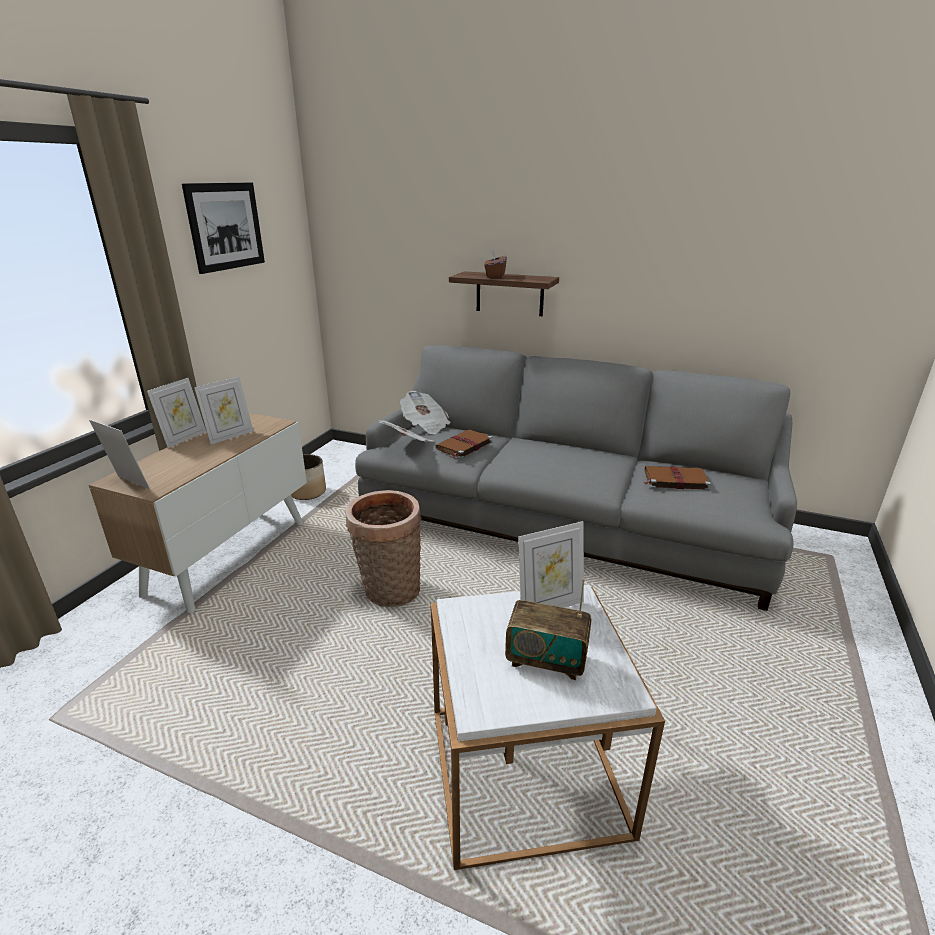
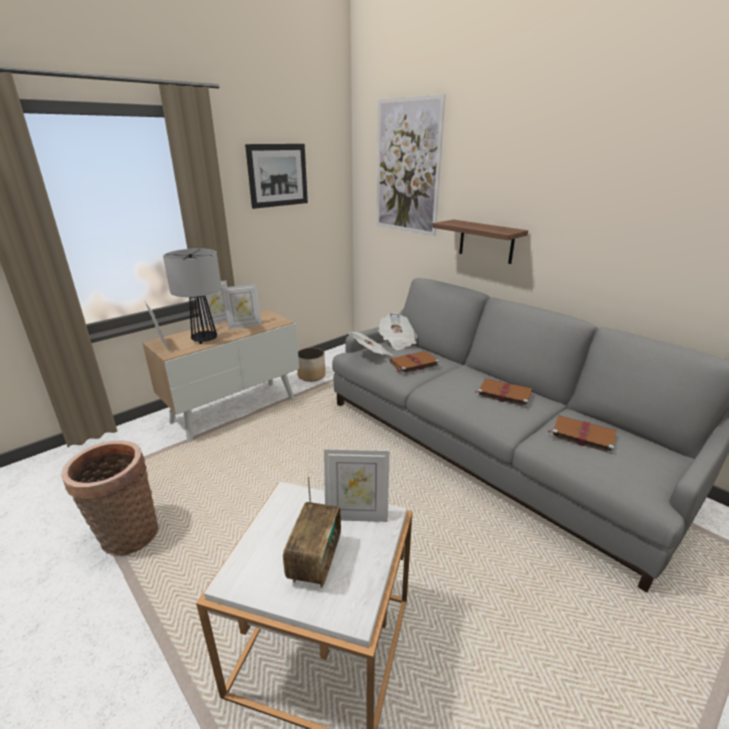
camera: 25 degrees right, 0 degrees up
basket [345,490,422,607] -> basket moved to [61,440,158,556]
brown tissue box [484,249,507,278] -> none
radio [505,578,591,680] -> radio turned 120 degrees counterclockwise [283,476,341,588]
none -> table lamp [163,248,222,344]
none -> picture [377,94,446,236]
none -> brown book [475,379,532,407]

